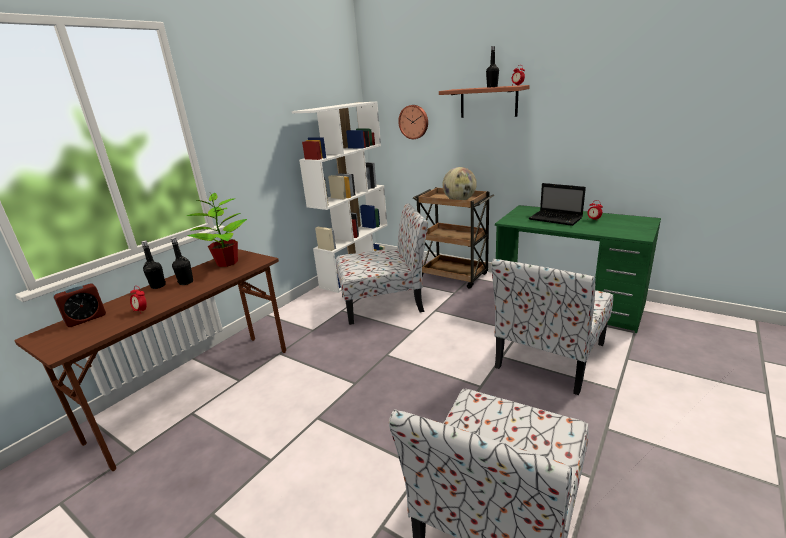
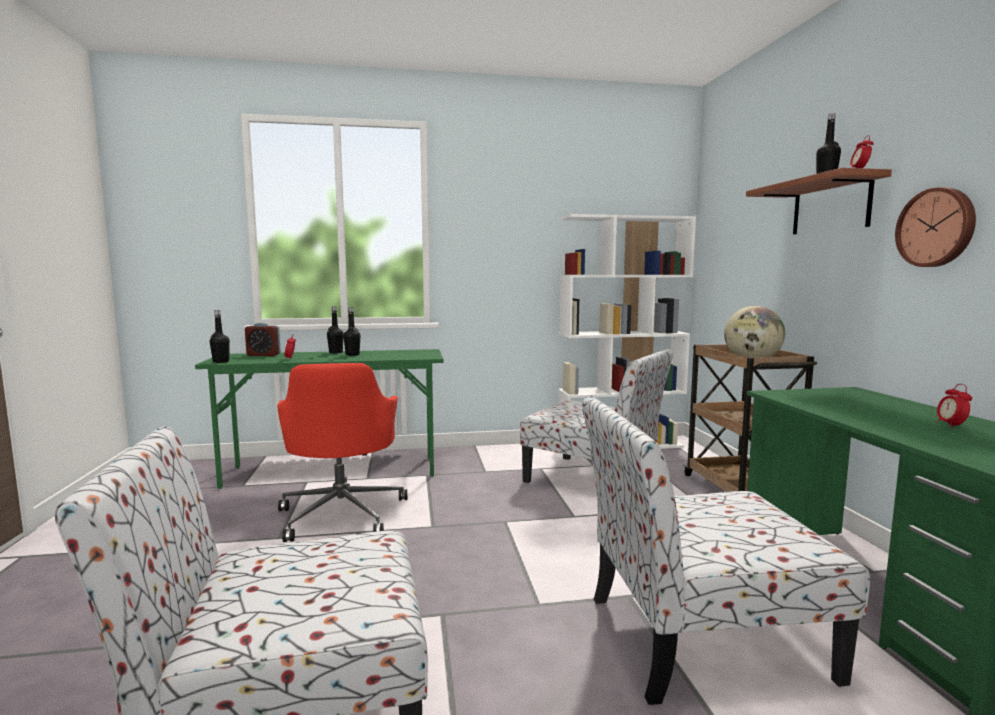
camera: 45 degrees right, 15 degrees down
brown desk [14,249,286,471] -> green desk [195,349,443,489]
potted plant [187,193,247,267] -> none
wall clock [398,105,428,139] -> wall clock moved to [895,187,976,267]
laptop [529,183,586,226] -> none
none -> black bottle [210,310,230,363]
none -> red office chair [277,363,407,542]

